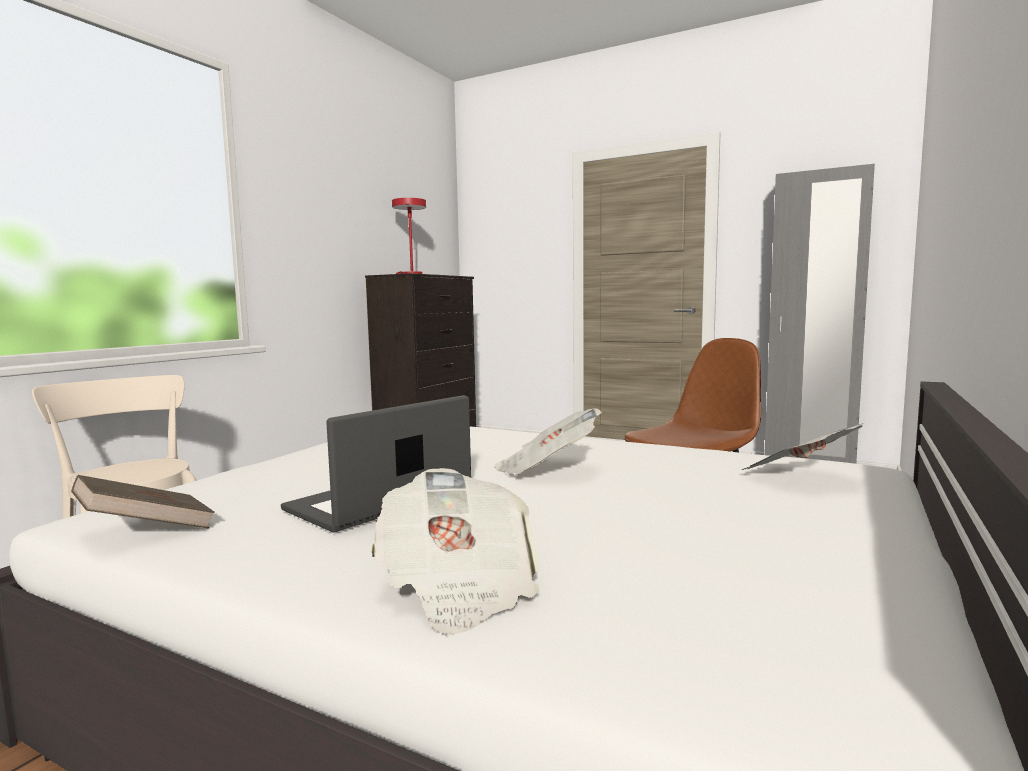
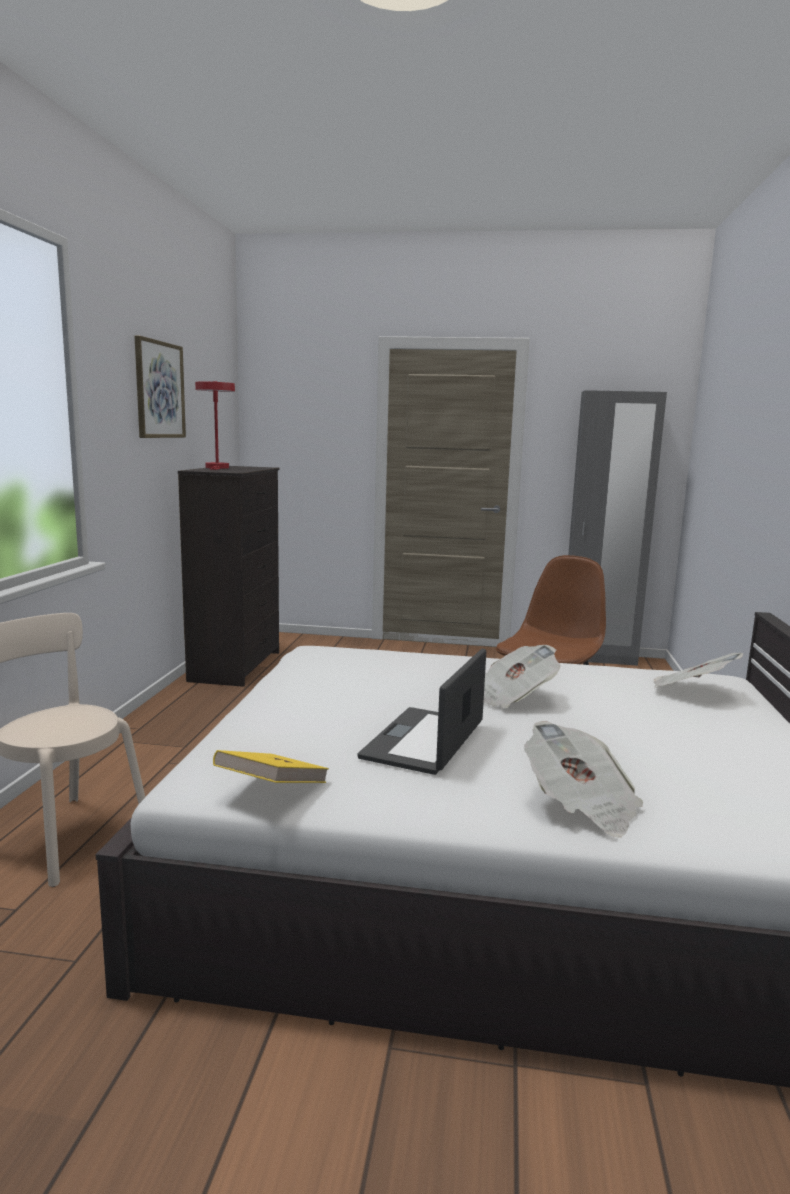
camera: 20 degrees left, 5 degrees up
brown book [71,475,215,528] -> yellow book [213,750,329,783]
none -> picture [135,336,186,438]

